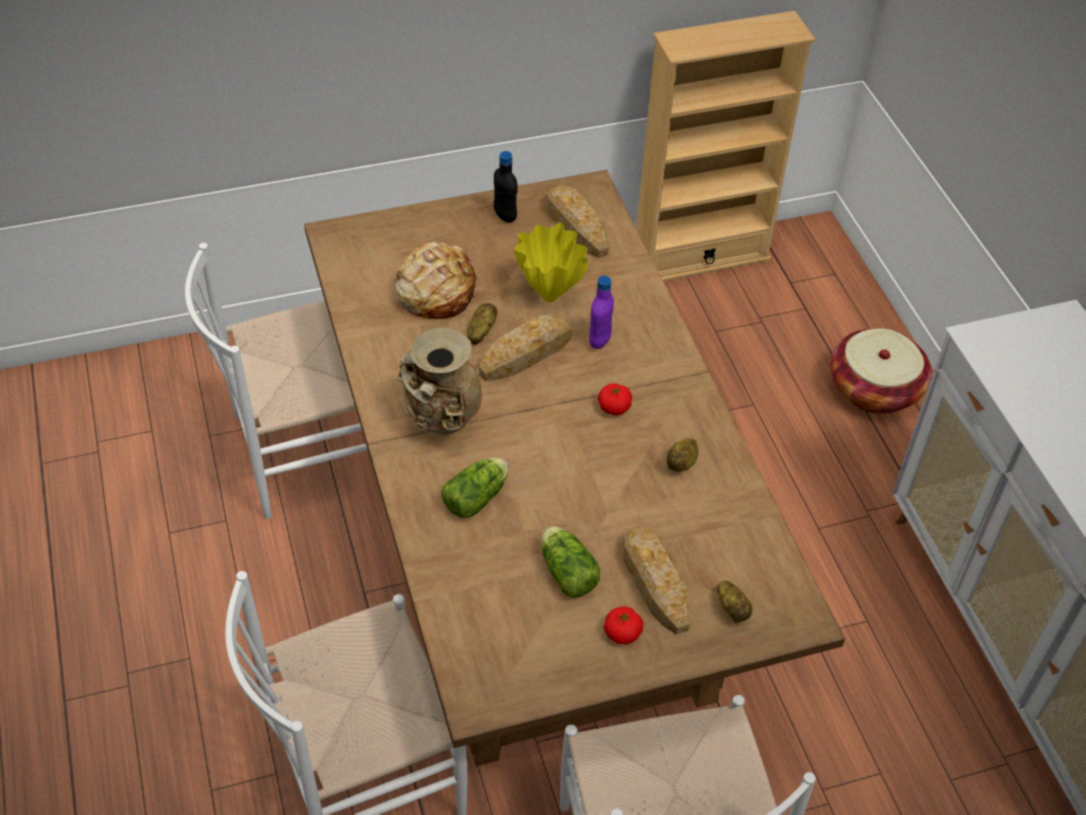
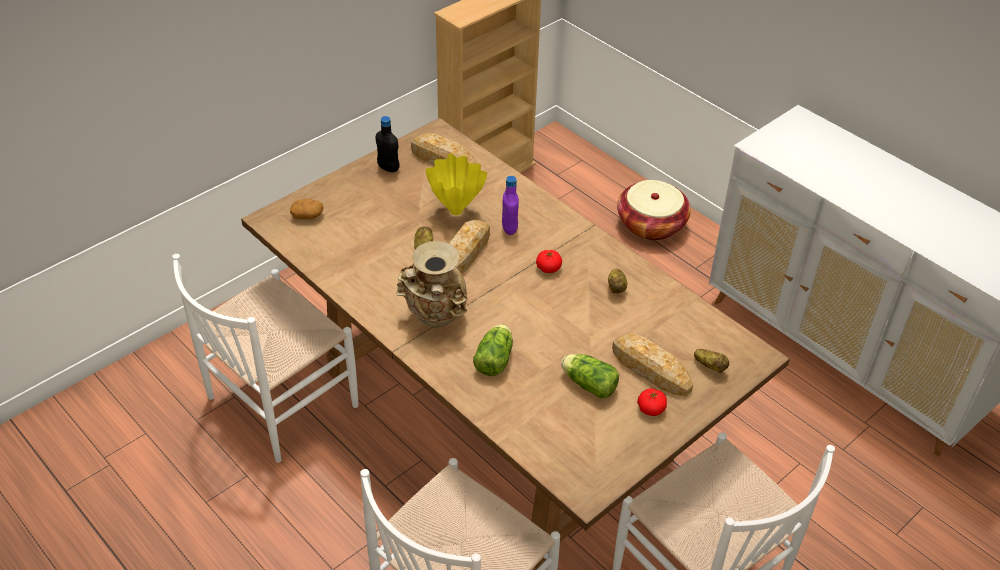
camera: 25 degrees left, 5 degrees down
bread [396,241,476,319] -> none
none -> potato [290,199,323,220]

